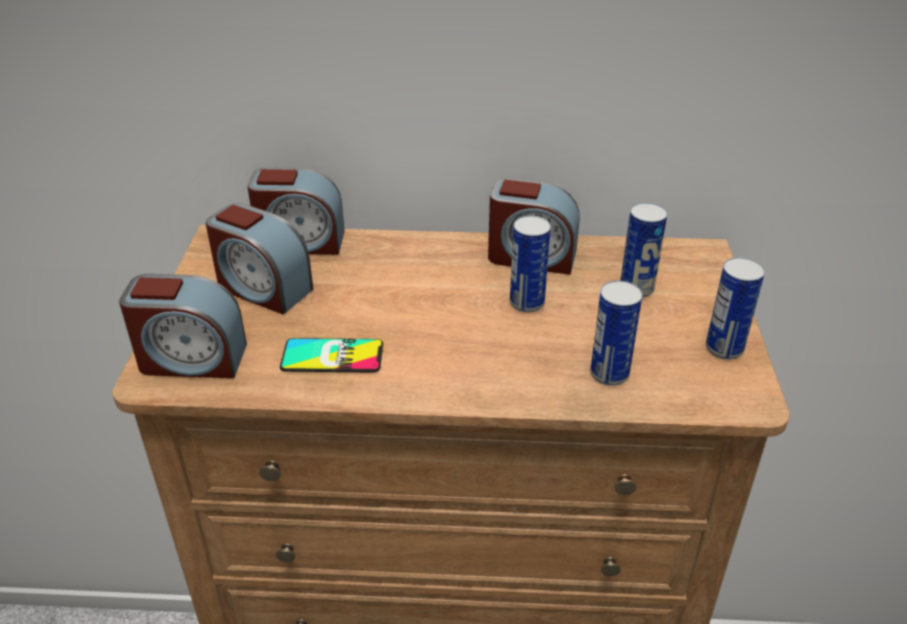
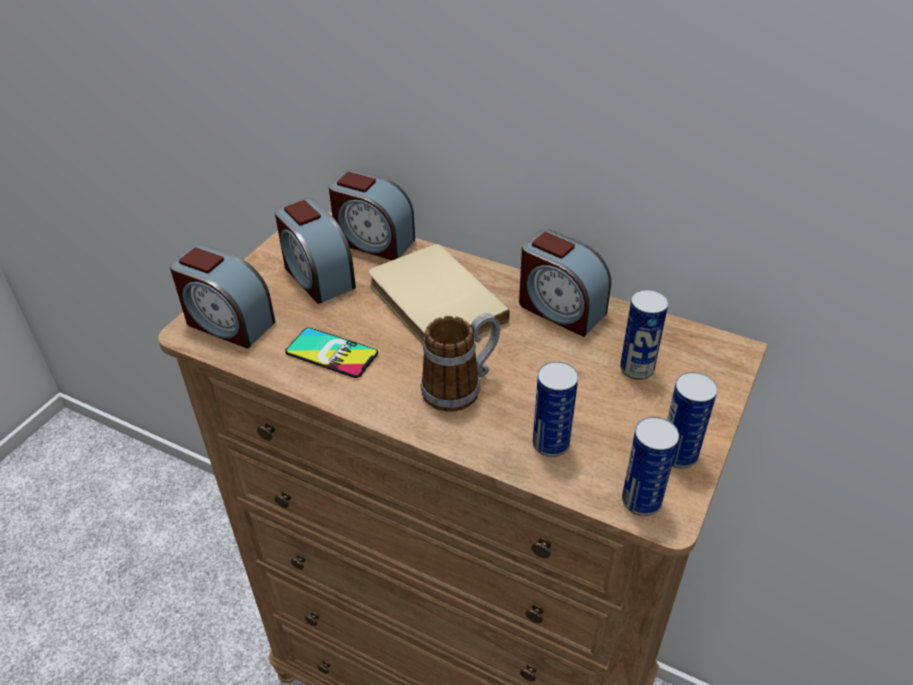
camera: 25 degrees right, 5 degrees up
can [510,215,551,312] -> can moved to [622,417,679,516]
none -> beige book [369,243,510,344]
none -> mug [421,313,500,412]

